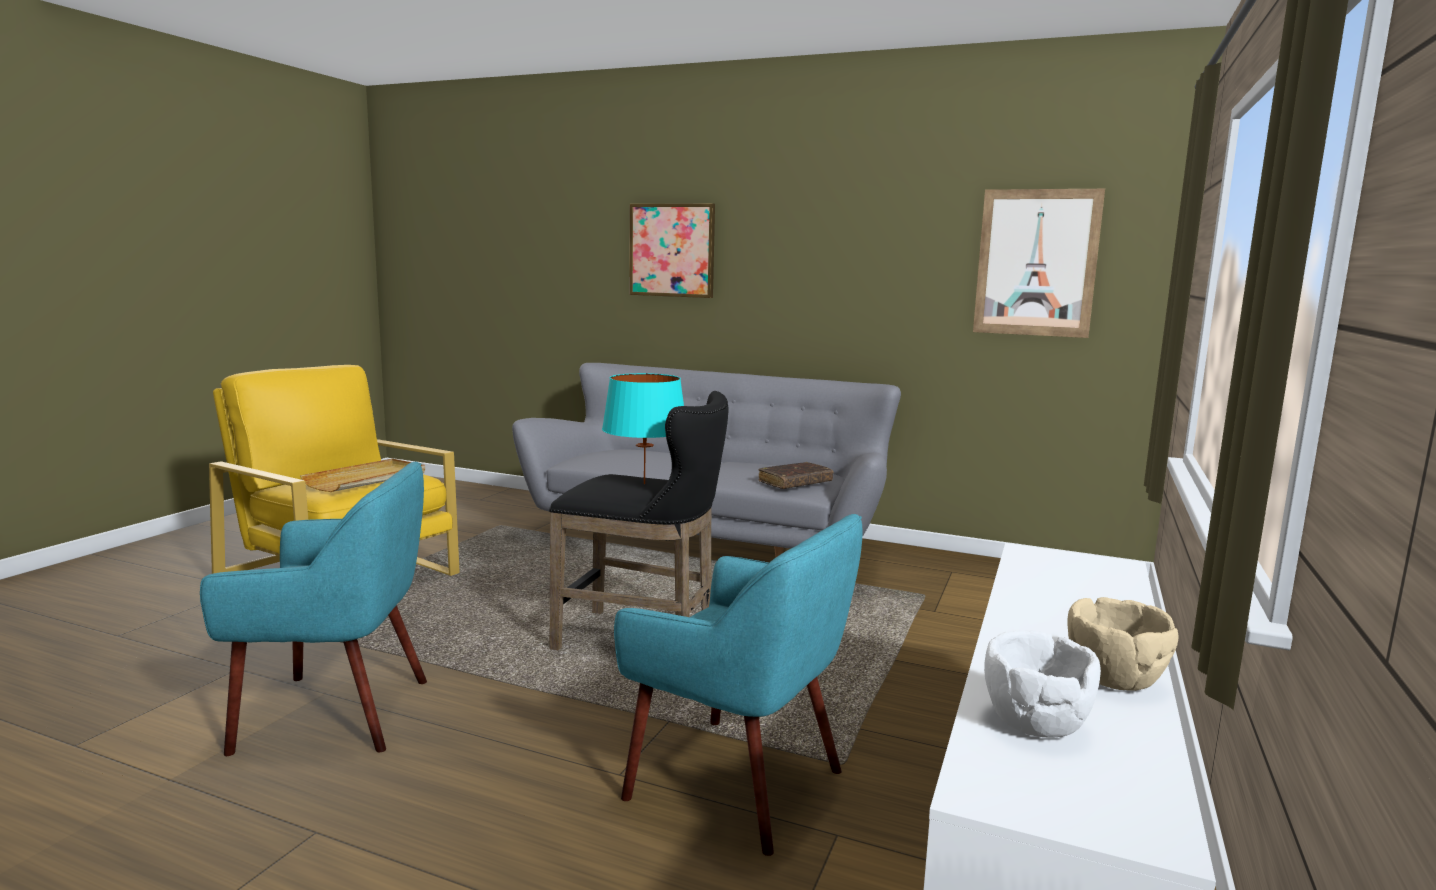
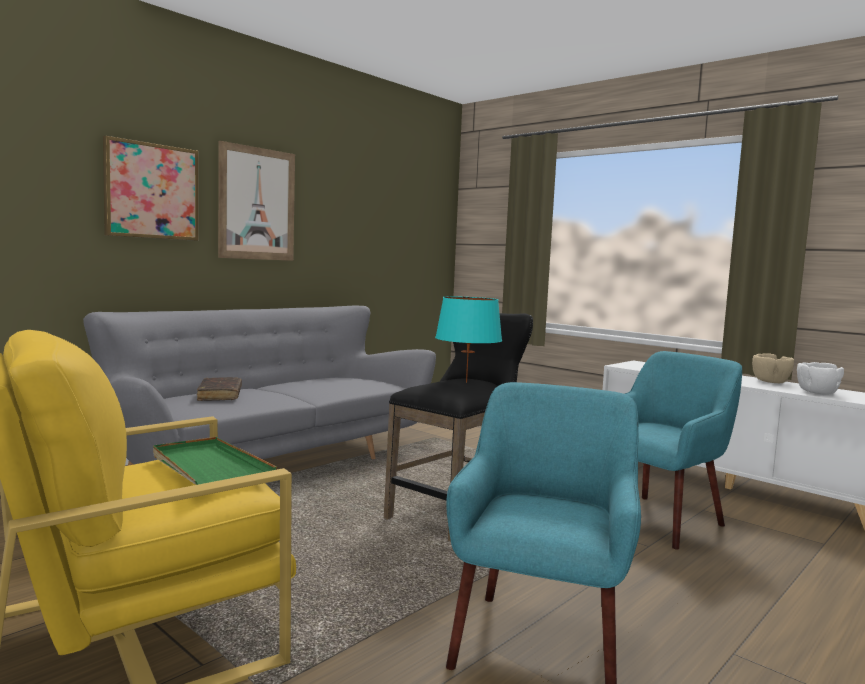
camera: 70 degrees left, 5 degrees down
beige tray [300,459,425,492] -> green tray [153,437,277,485]
brown book [758,462,833,489] -> brown book moved to [197,377,242,401]
picture [973,189,1105,338] -> picture moved to [218,141,295,261]

